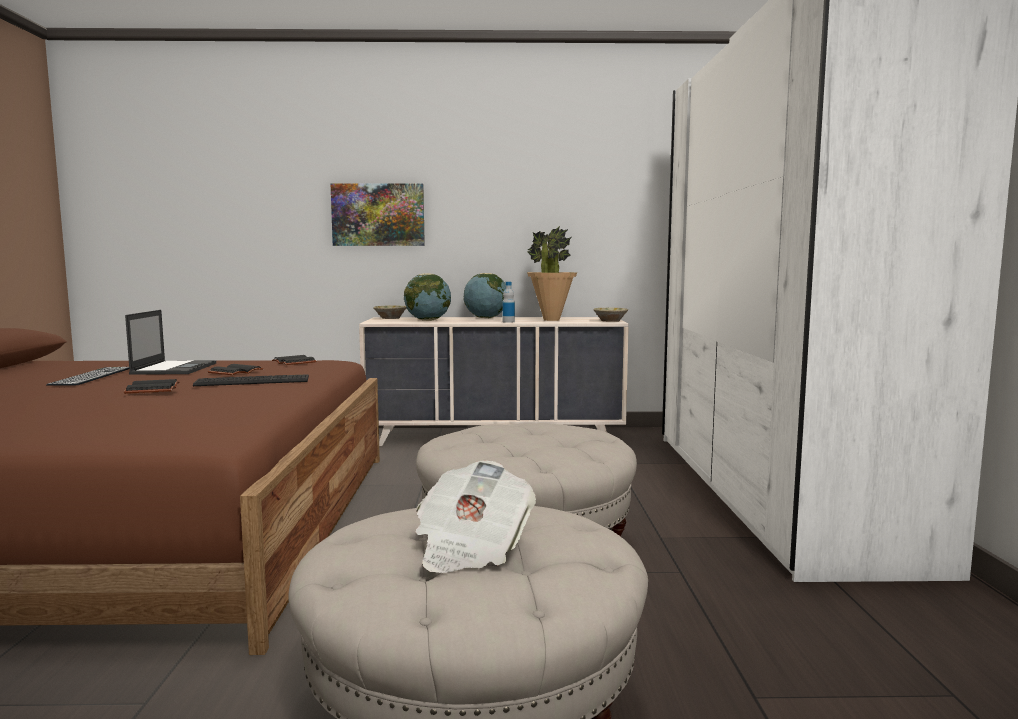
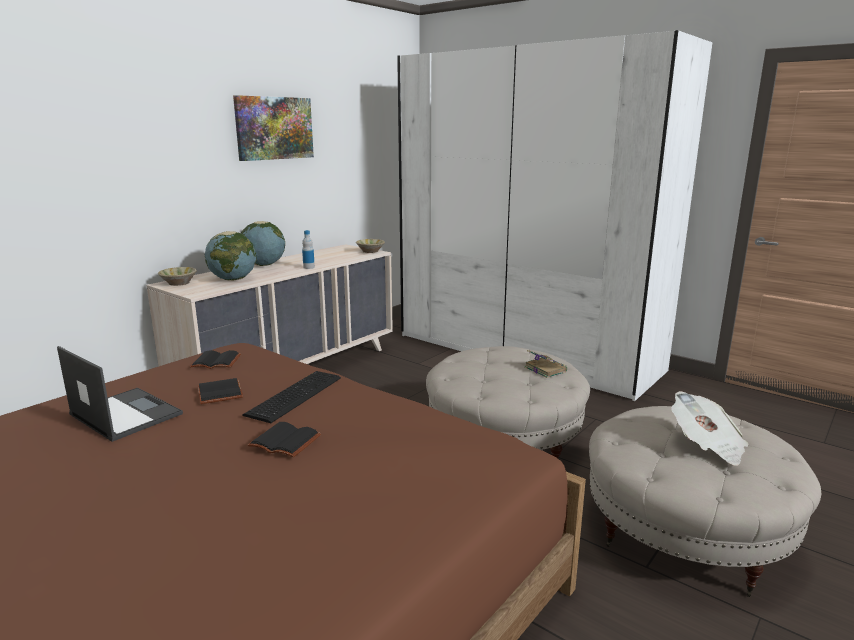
camera: 50 degrees left, 10 degrees up
keyboard [46,367,129,386] -> none
picture [330,183,425,246] -> picture moved to [233,95,314,161]
potted plant [527,226,577,321] -> none
none -> book [524,350,567,378]

